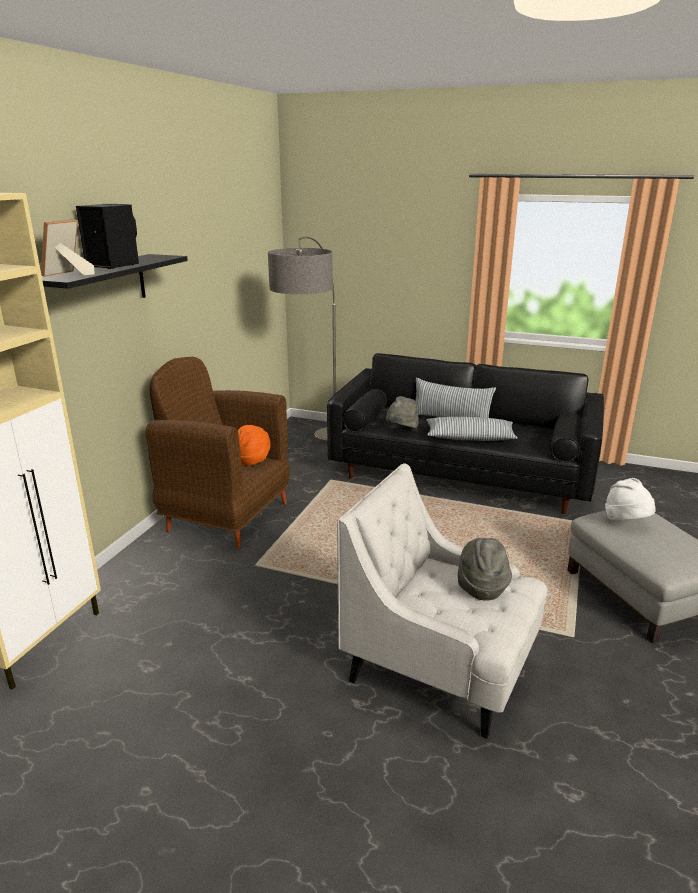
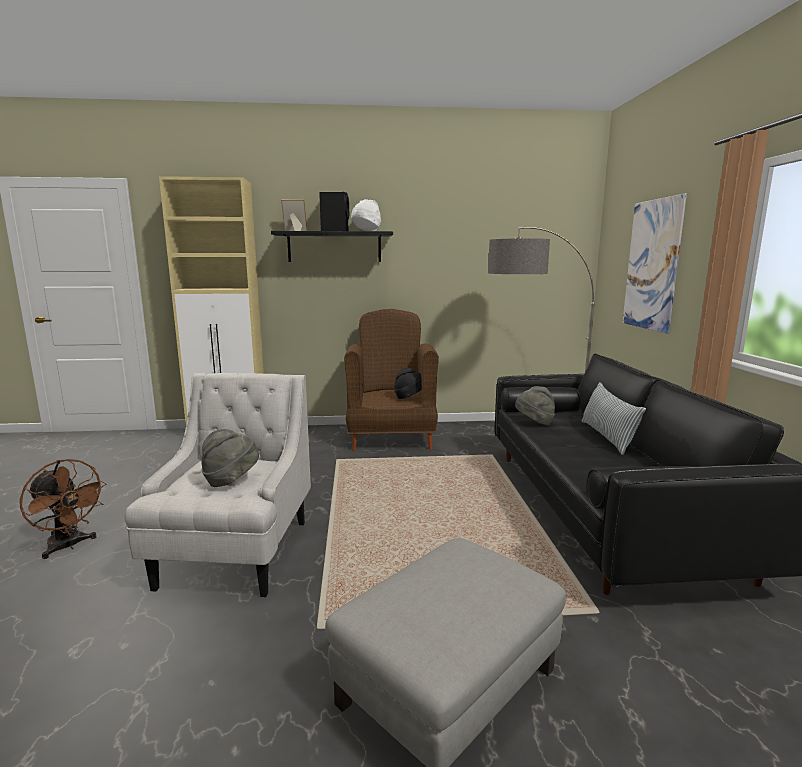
camera: 65 degrees right, 10 degrees down
orange hat [238,425,271,466] -> black hat [394,368,422,399]
pillow [427,417,518,441] -> none
white hat [605,478,656,520] -> white hat moved to [351,199,381,231]
none -> brown fan [20,459,106,559]
none -> picture [623,193,687,334]

